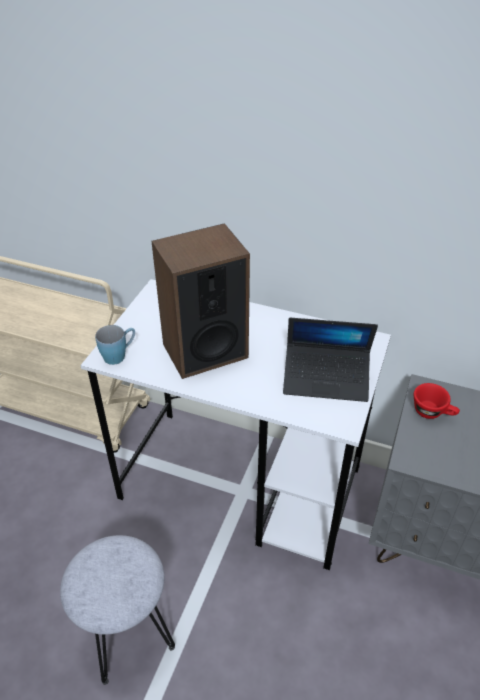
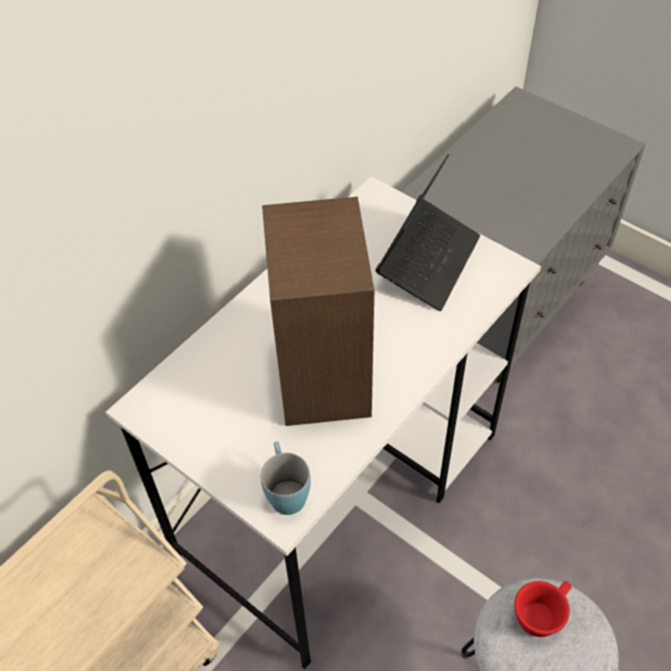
camera: 70 degrees left, 10 degrees up
red cup [414,383,460,419] -> red cup moved to [514,581,571,637]

